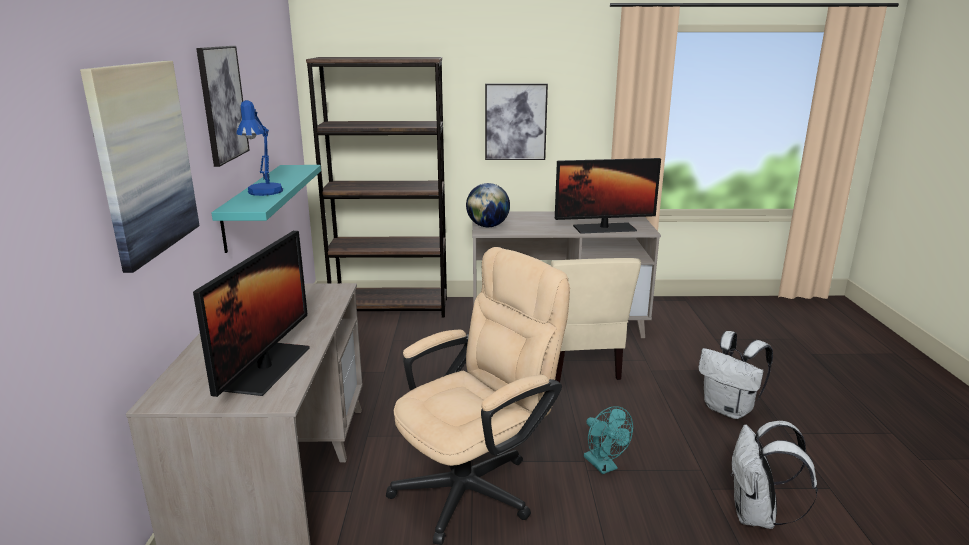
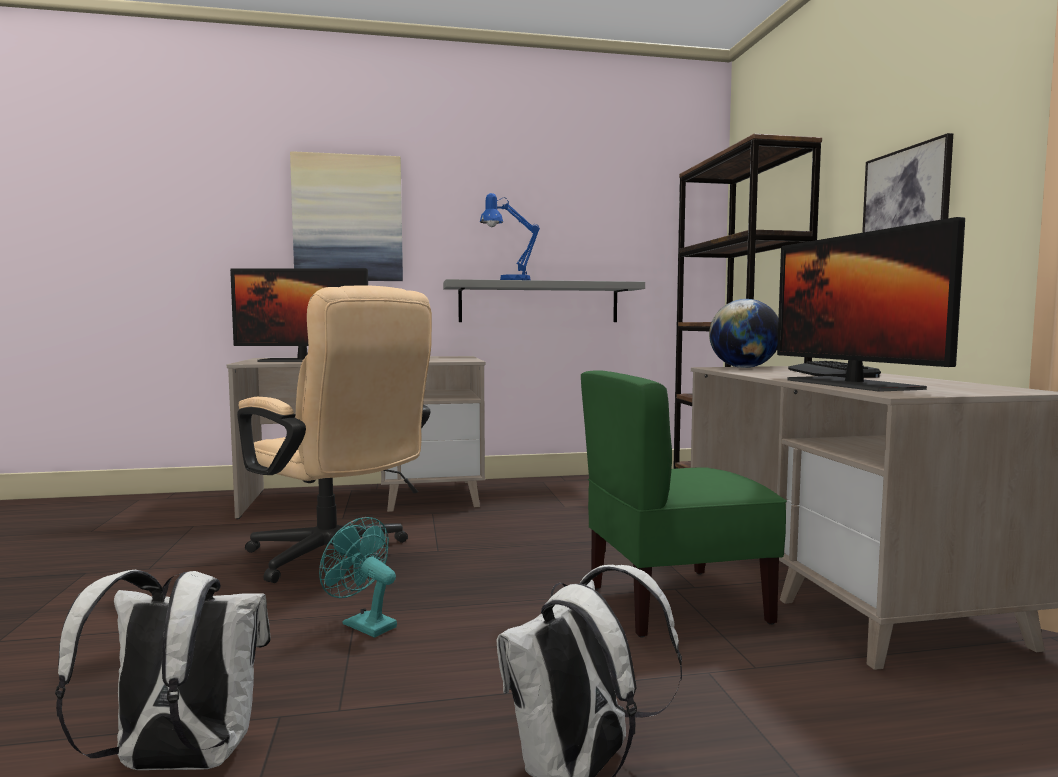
camera: 80 degrees right, 15 degrees down
picture [196,46,250,167] -> none
turquoise shelf [211,165,321,253] -> grey shelf [443,279,645,322]
beige chair [551,258,641,383] -> green chair [581,370,787,638]
turquoise fan [584,406,633,474] -> turquoise fan turned 75 degrees clockwise [319,517,397,637]
none -> keyboard [788,361,881,378]

